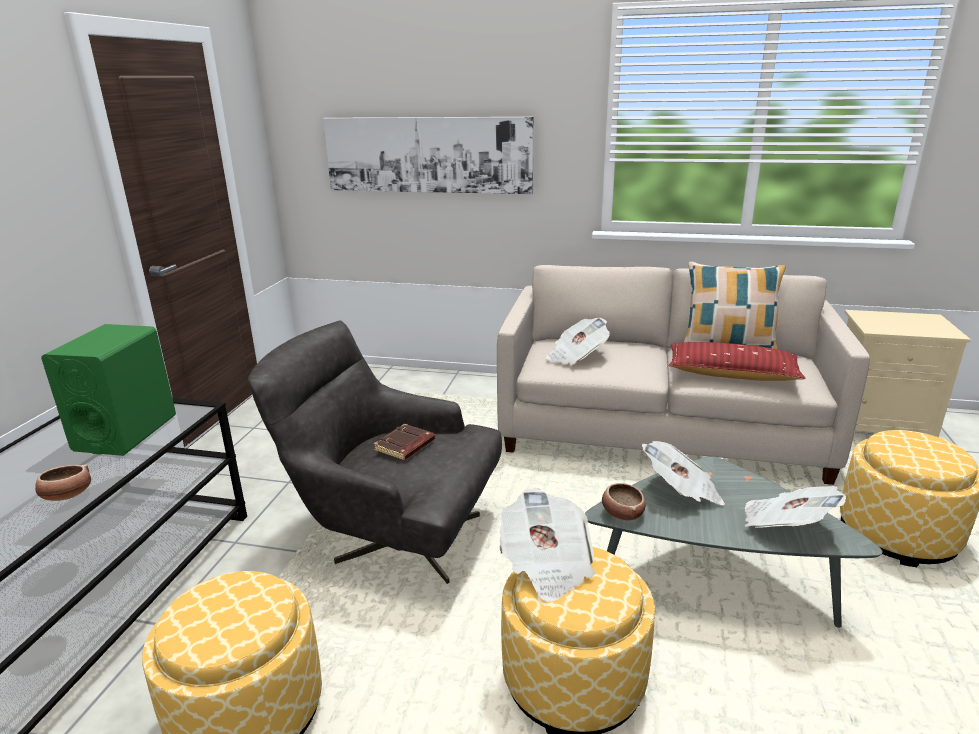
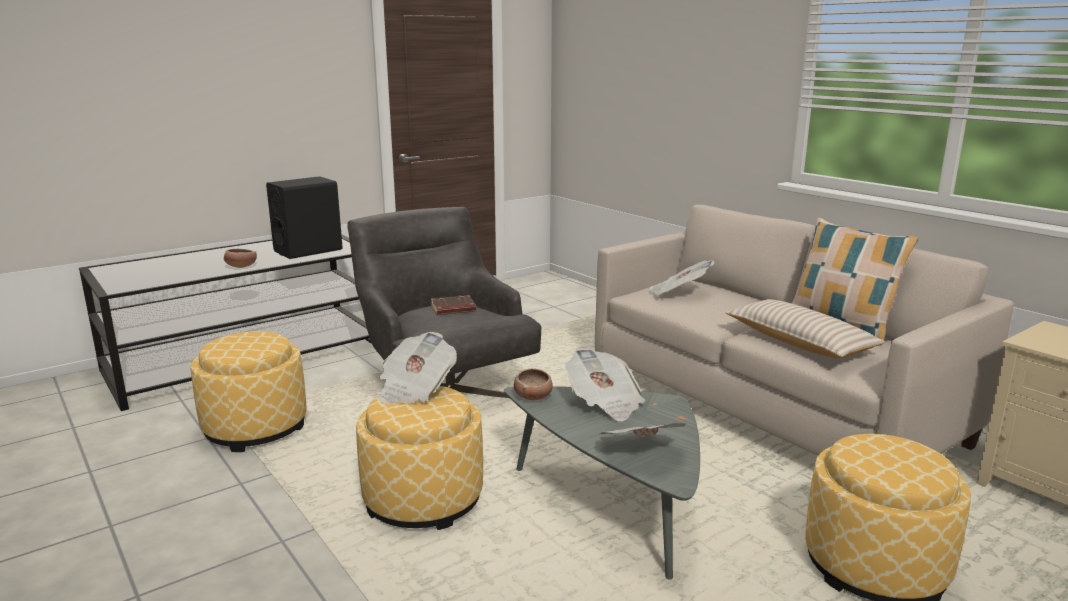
camera: 40 degrees right, 5 degrees down
green speaker [41,324,176,456] -> black speaker [266,176,343,259]
picture [323,117,534,194] -> none
red pillow [669,342,805,381] -> beige pillow [725,299,886,358]

